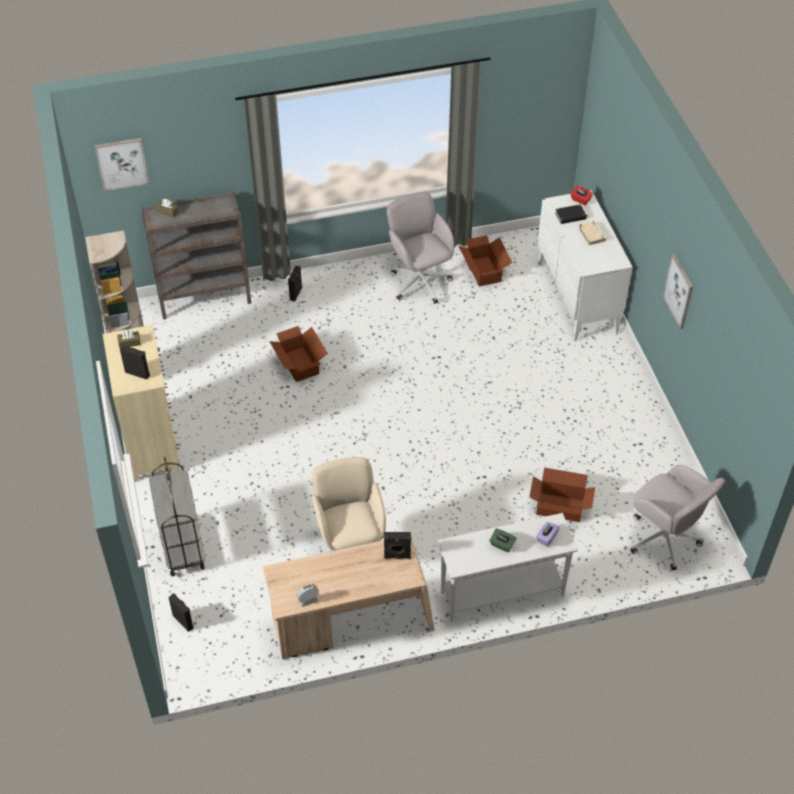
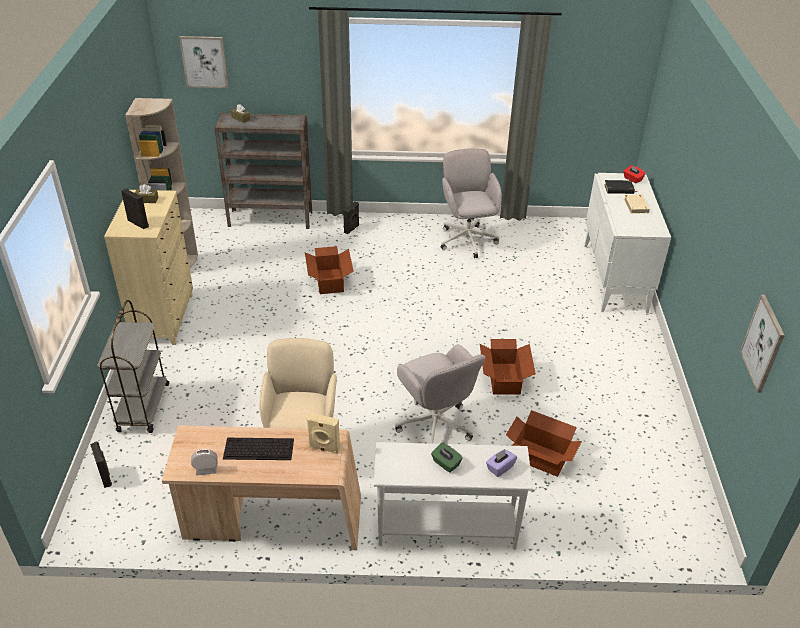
camera: 15 degrees right, 10 degrees down
black speaker [384,532,411,559] -> beige speaker [306,412,340,454]
cardboard box [459,235,512,286] -> cardboard box moved to [480,339,536,394]
grey office chair [630,465,725,570] -> grey office chair moved to [395,345,486,444]
picture [663,254,693,329] -> picture moved to [740,295,785,393]
none -> keyboard [223,438,294,460]

